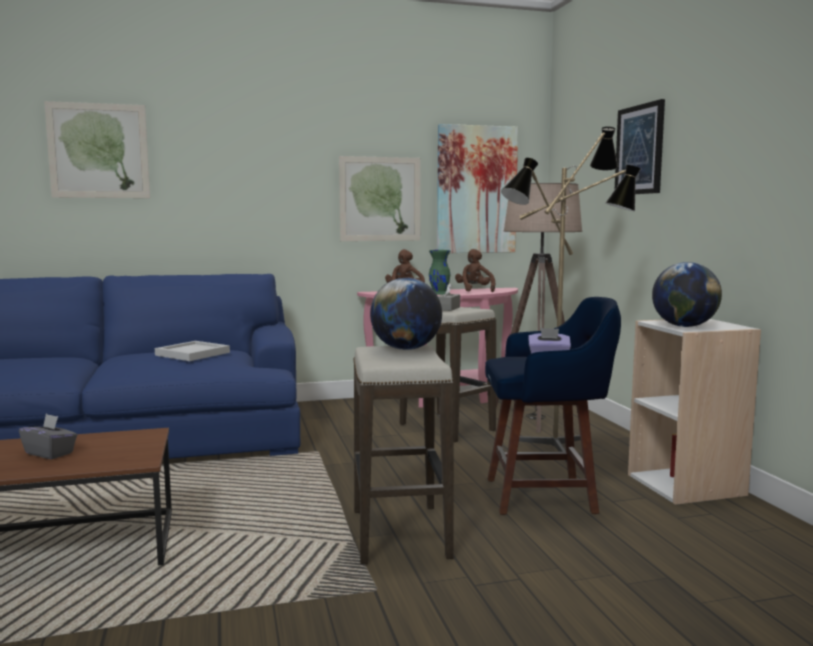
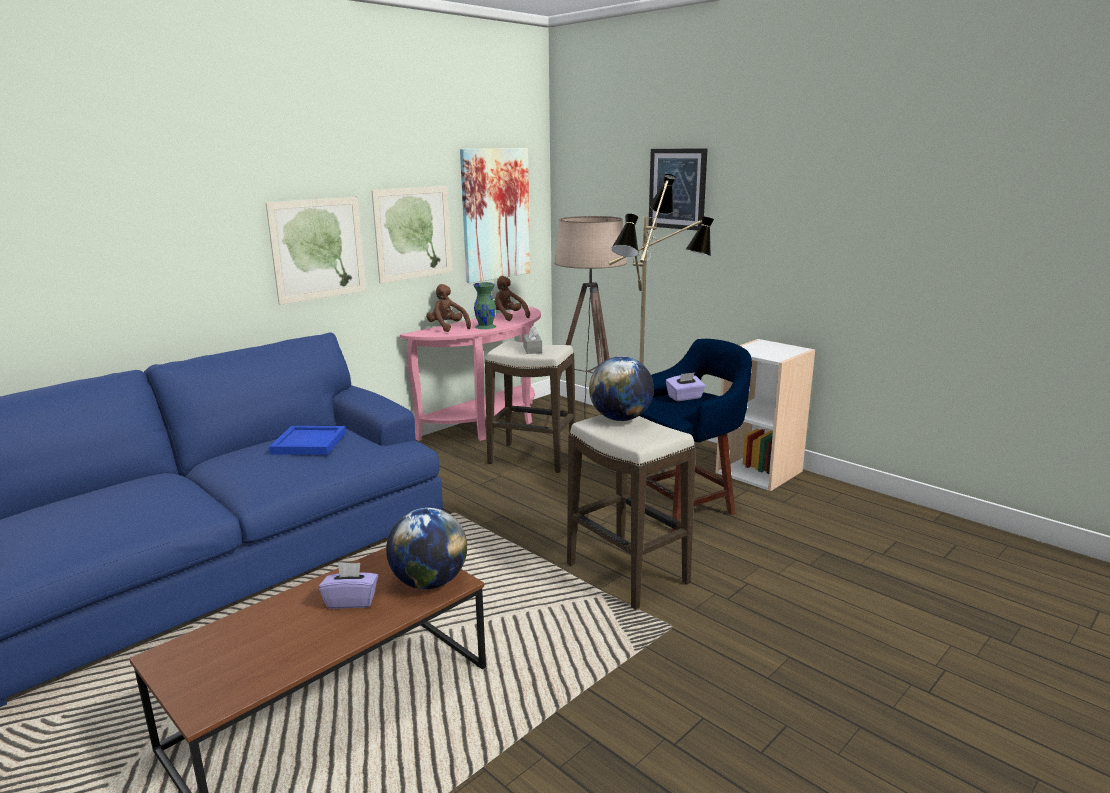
camera: 30 degrees left, 10 degrees up
grey tissue box [19,414,77,459] -> purple tissue box [319,563,378,609]
picture [44,101,150,198] -> picture moved to [266,197,366,305]
white tray [155,341,230,361] -> blue tray [269,426,346,455]
globe [652,262,722,327] -> globe moved to [386,508,467,589]

